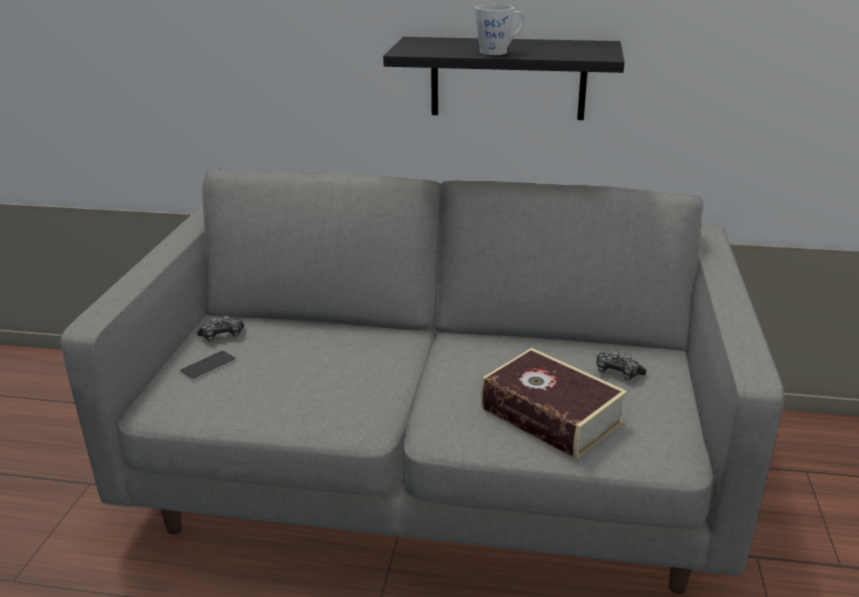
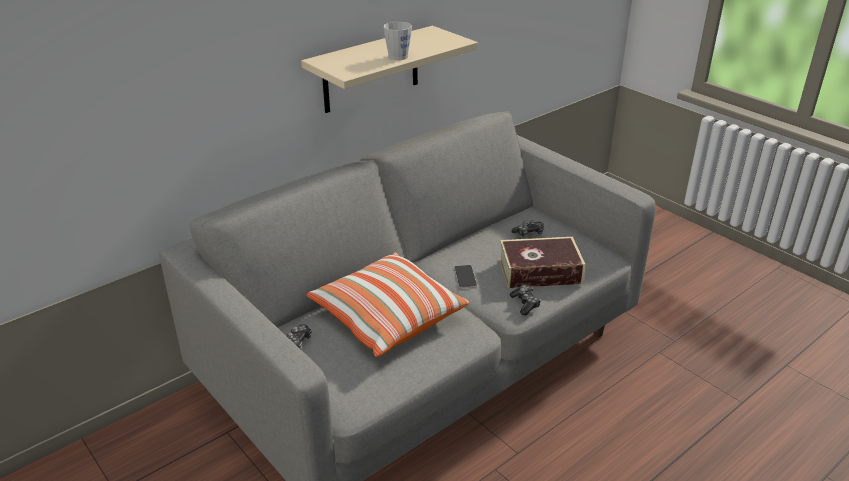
camera: 50 degrees left, 5 degrees up
phone [179,351,237,381] -> phone moved to [454,265,477,288]
black shelf [383,37,625,120] -> beige shelf [301,26,478,113]
none -> pillow [307,252,469,357]
none -> game controller [510,285,541,315]

